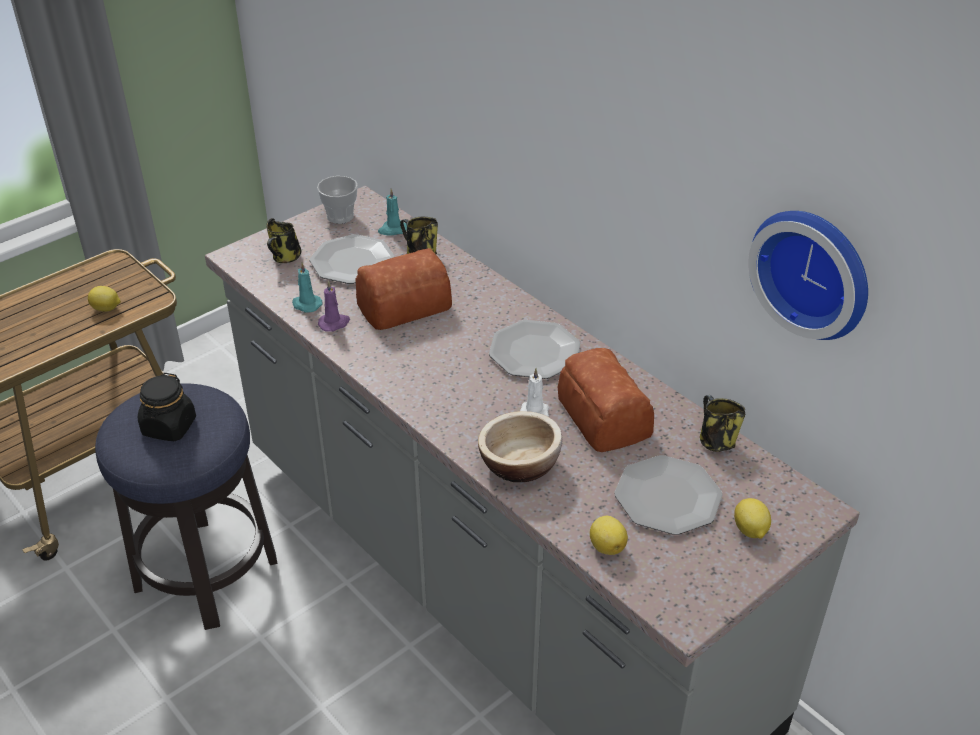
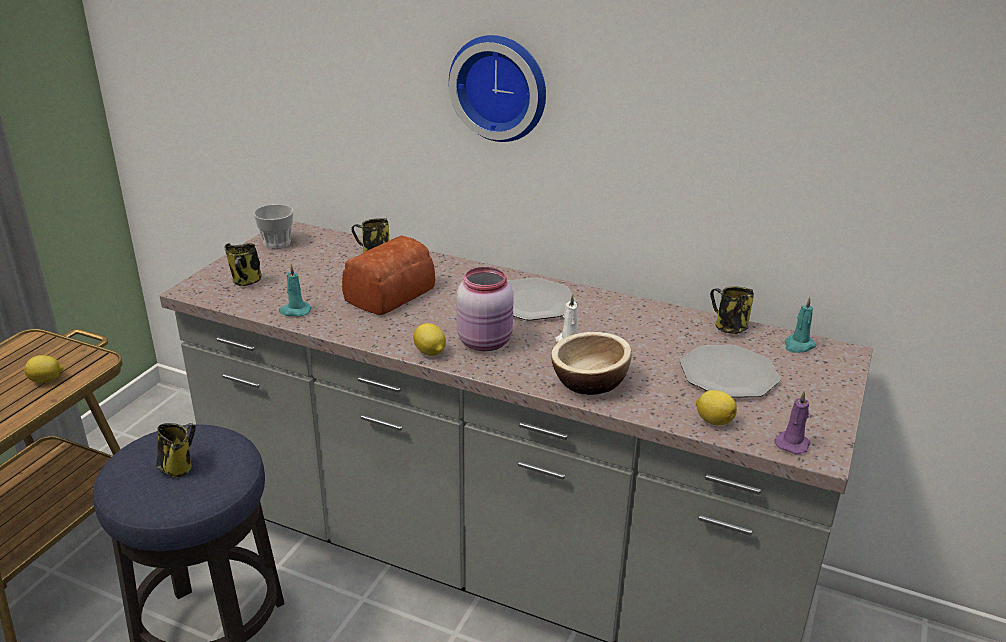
camera: 25 degrees left, 10 degrees down
black jar [138,373,196,441] -> mug [156,423,196,478]
plate [310,234,395,284] -> none
purple candle [318,280,350,332] -> purple candle moved to [774,390,810,455]
turquoise candle [378,188,407,235] -> turquoise candle moved to [784,297,816,353]
bread [558,348,654,452] -> none
lemon [734,498,771,539] -> lemon moved to [413,323,446,356]
wall clock [748,211,868,340] -> wall clock moved to [449,35,546,142]
none -> pink jar [456,267,514,351]

